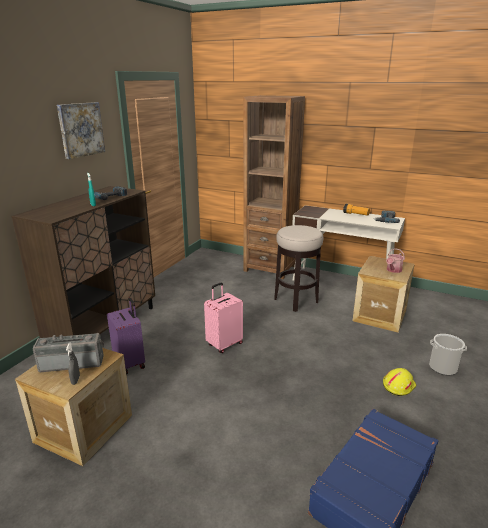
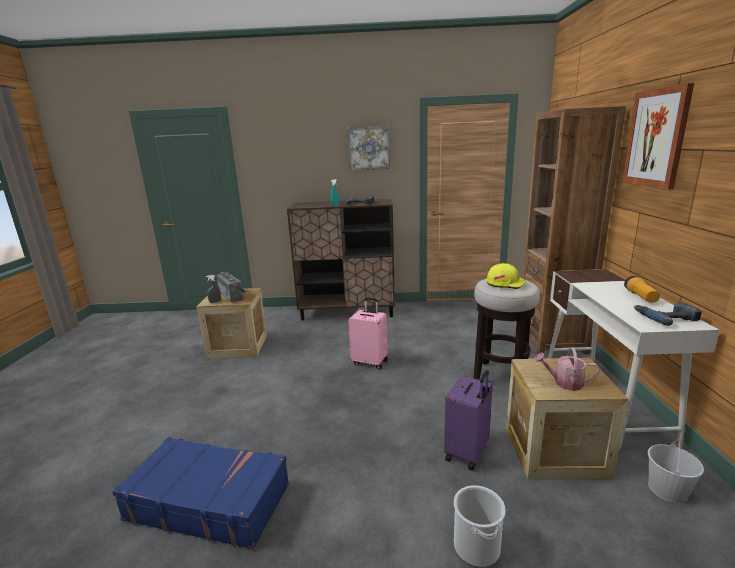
camera: 65 degrees right, 5 degrees down
purple suitcase [107,298,145,374] -> purple suitcase moved to [444,370,493,471]
yellow hard hat [383,368,416,396] -> yellow hard hat moved to [486,263,525,289]
none -> picture [622,83,694,190]
none -> white bucket [648,439,704,503]

